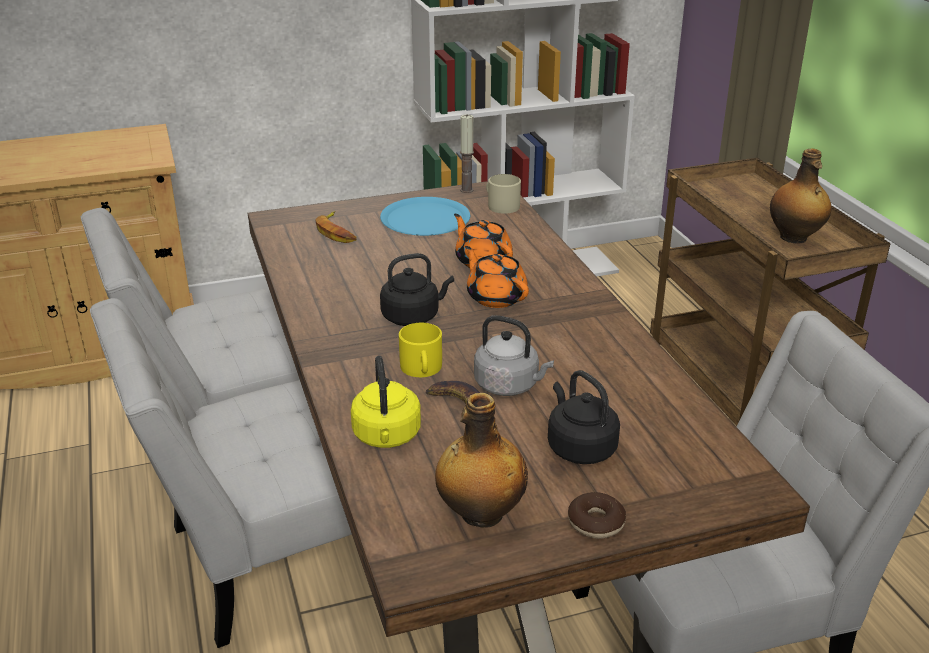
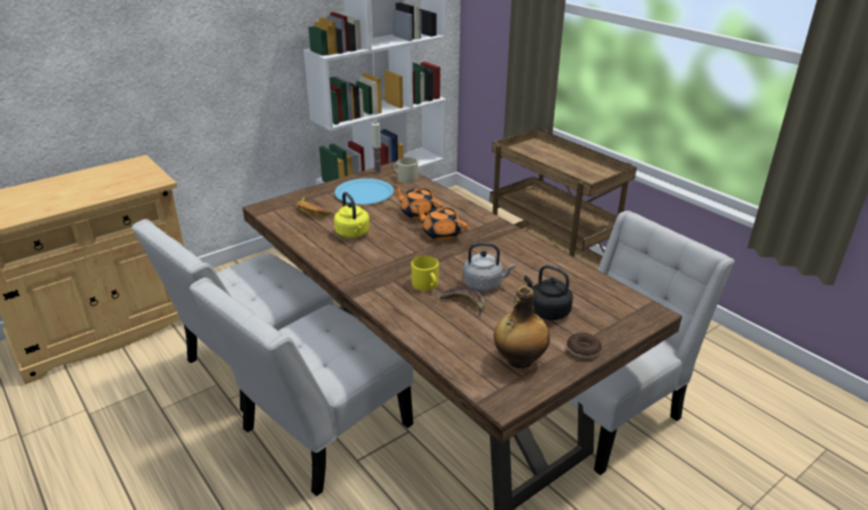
camera: 20 degrees left, 0 degrees up
yellow kettle [351,356,421,448] -> yellow kettle moved to [334,192,370,238]
black kettle [380,253,454,326] -> none
bottle [770,149,831,243] -> none

